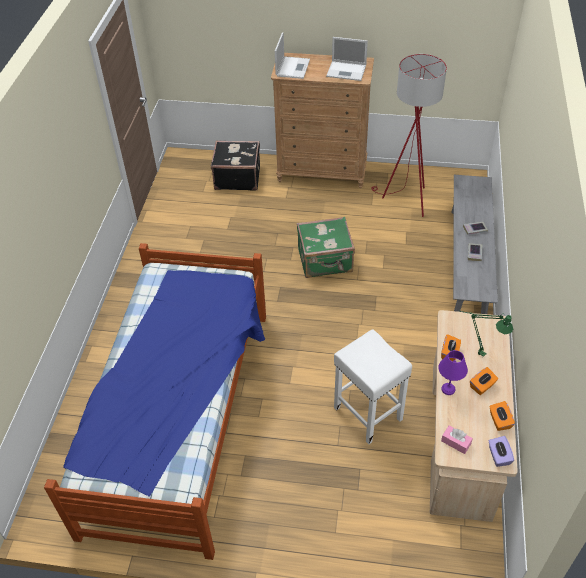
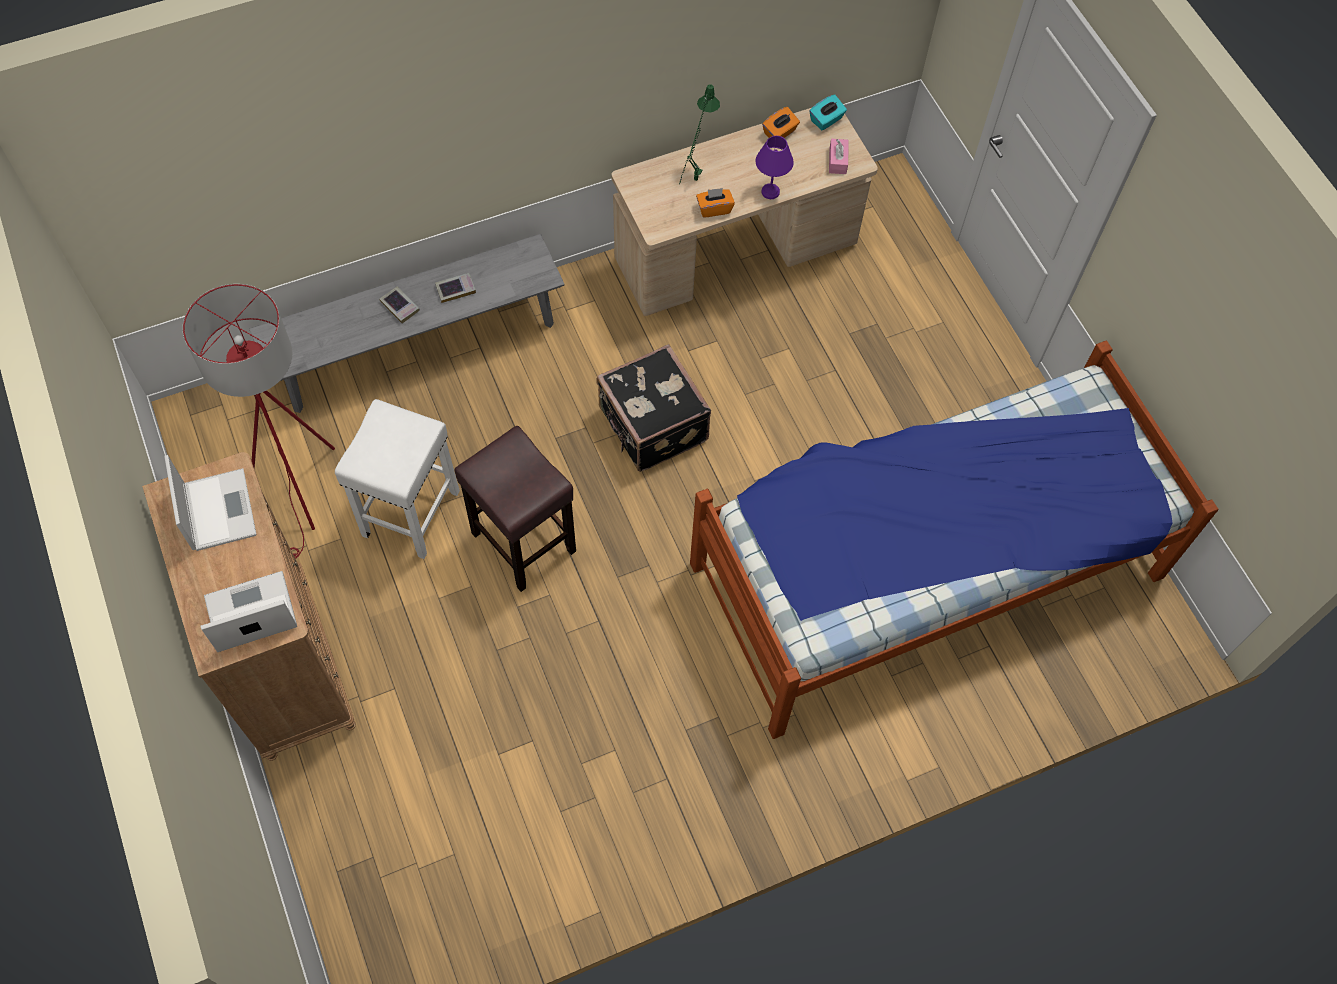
camera: 125 degrees left, 15 degrees up
black suitcase [211,141,260,191] -> black suitcase moved to [597,344,711,472]
green suitcase [297,217,355,278] -> brown stool [454,426,576,592]
white stool [334,329,412,444] -> white stool moved to [335,399,460,559]
orange tissue box [470,367,498,395] -> none
purple tissue box [489,436,514,467] -> turquoise tissue box [809,95,847,131]

